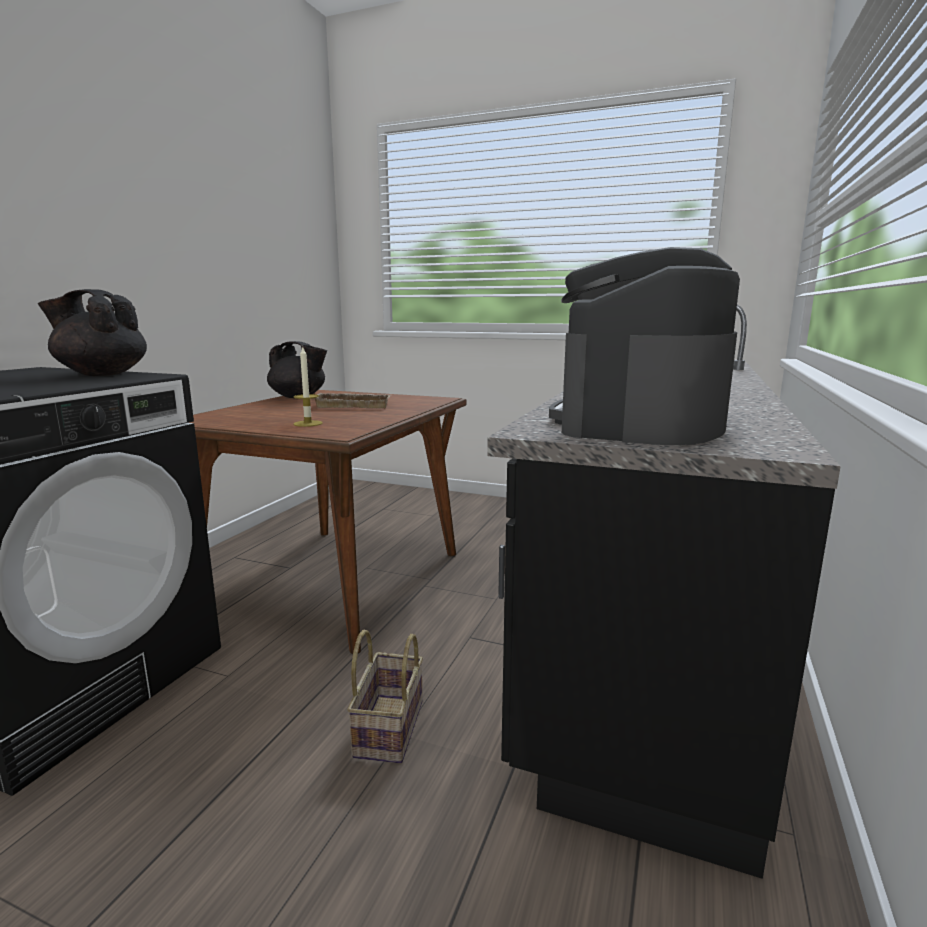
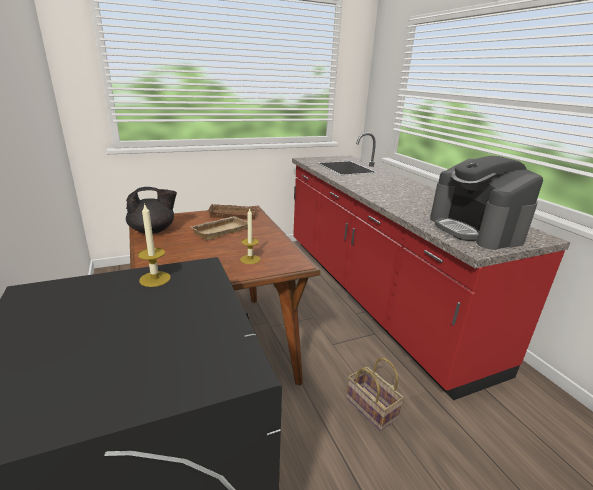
camera: 45 degrees left, 10 degrees up
black teapot [38,289,147,376] -> candle [138,203,171,287]
black counter [487,304,841,879] -> red counter [292,133,571,400]
none -> brown tray [207,204,258,219]

